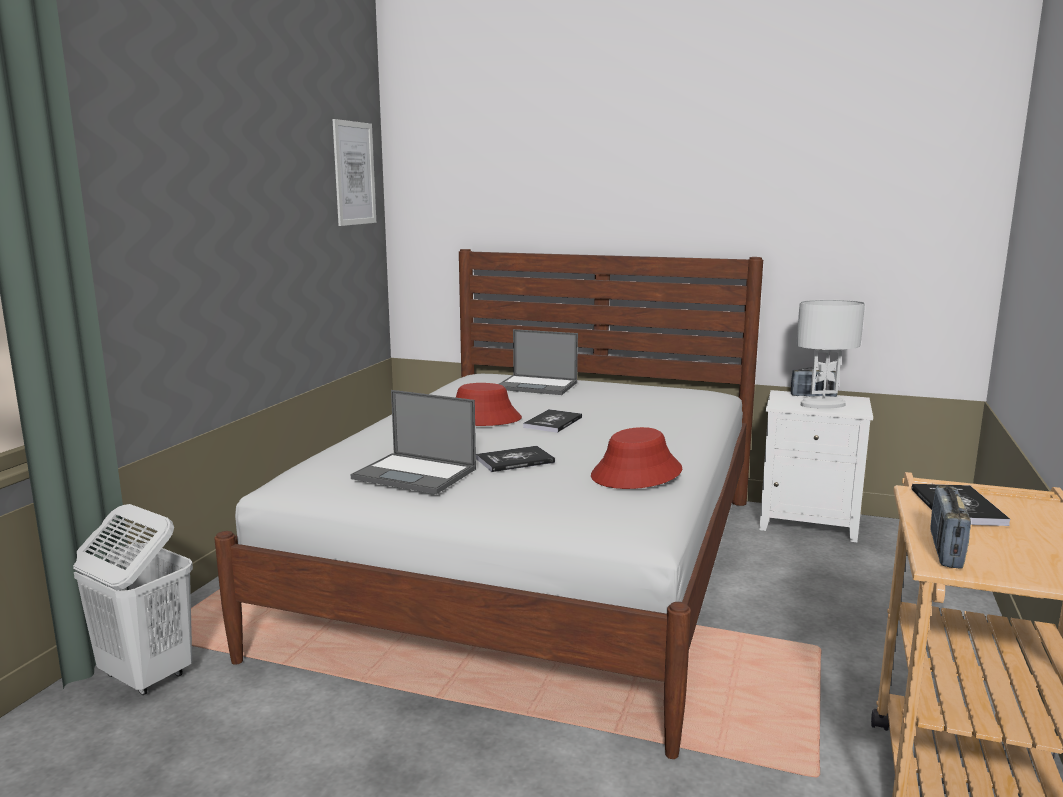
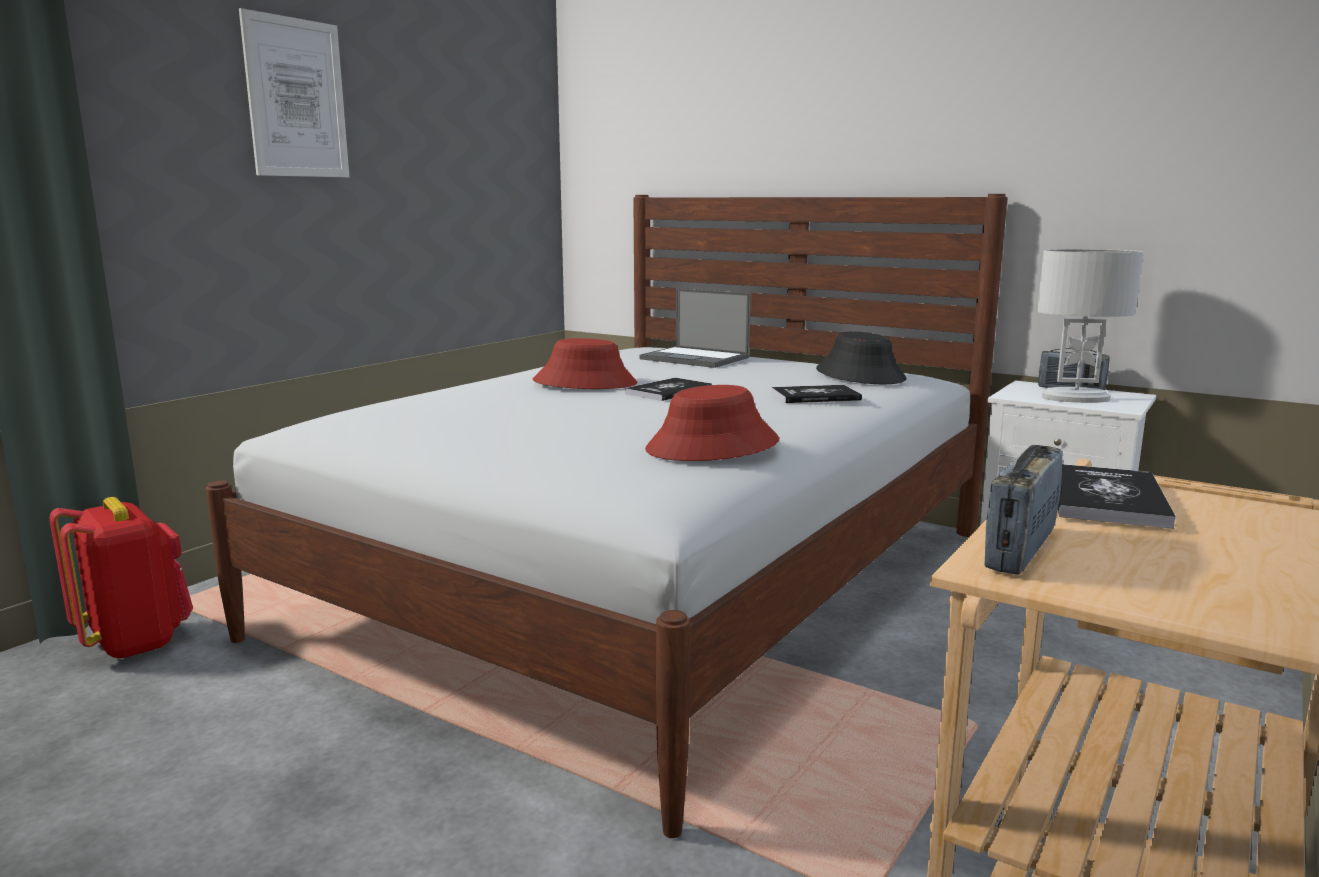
camera: 15 degrees right, 0 degrees up
white laundry basket [73,504,193,695] -> red backpack [49,497,193,660]
picture [332,119,376,226] -> picture moved to [239,8,349,177]
laptop [350,390,476,494] -> none
book [476,446,555,472] -> book moved to [771,385,862,403]
none -> black hat [816,331,906,384]

